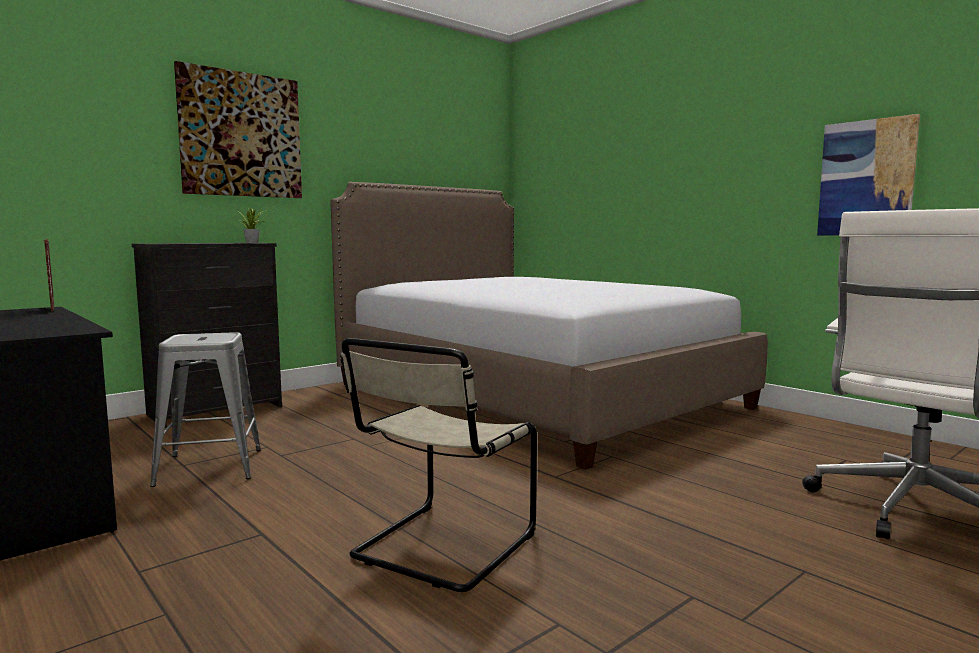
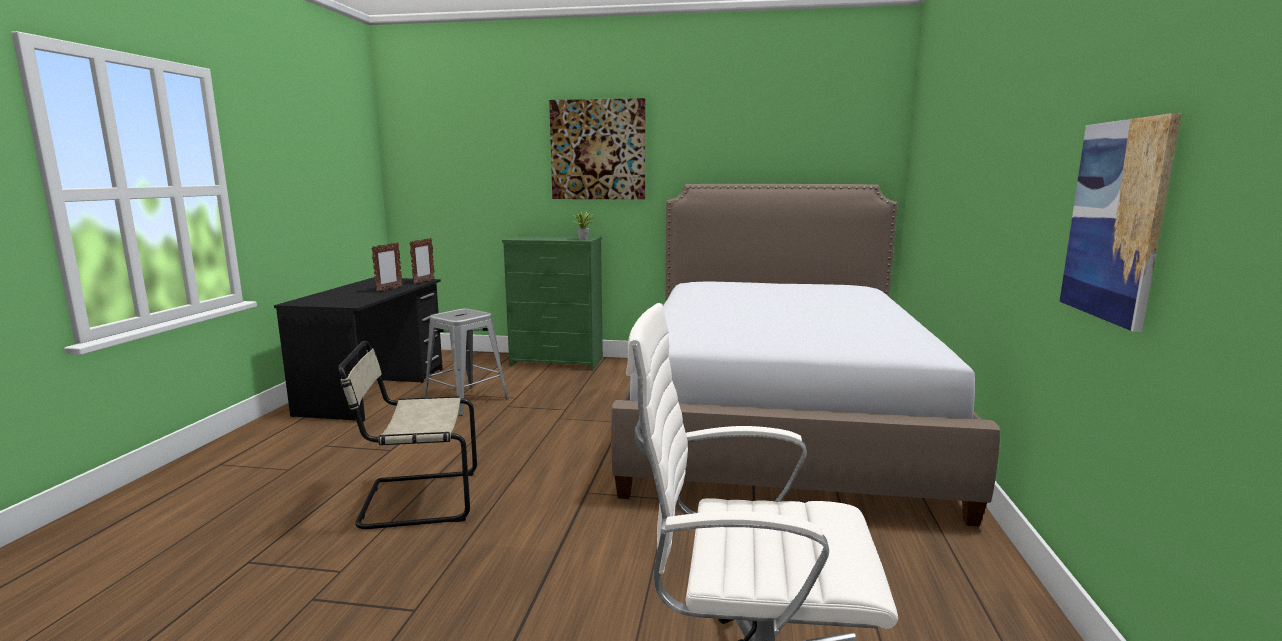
camera: 50 degrees right, 5 degrees up
black dresser [132,243,282,428] -> green dresser [502,235,603,371]
none -> picture frame [371,242,403,292]

